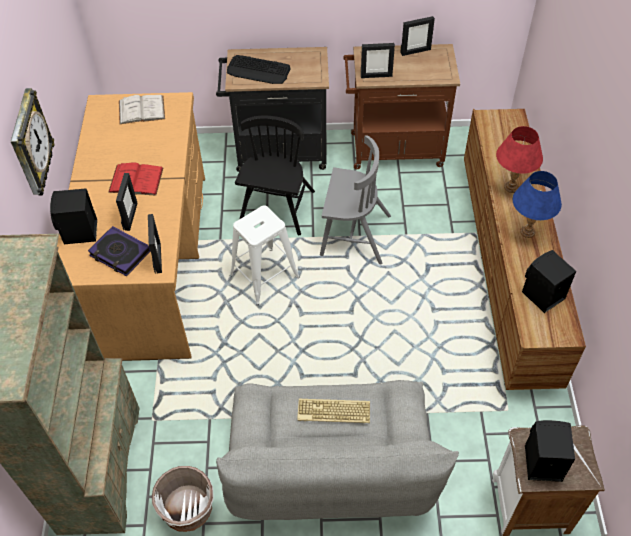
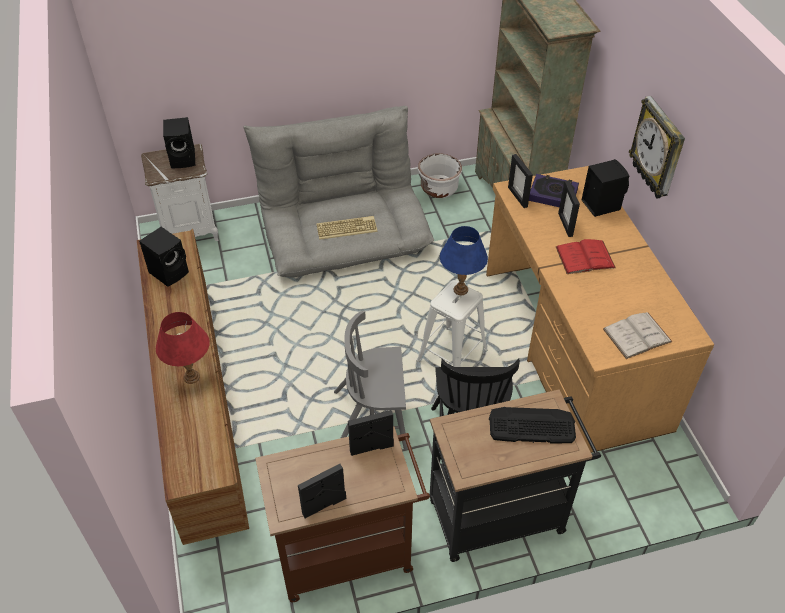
camera: 165 degrees right, 5 degrees down
blue table lamp [513,171,562,238] -> blue table lamp moved to [440,226,488,295]

